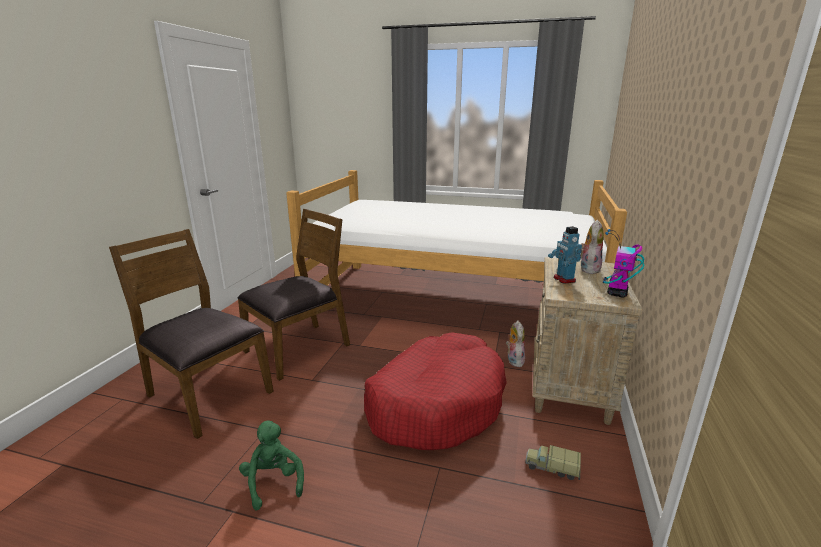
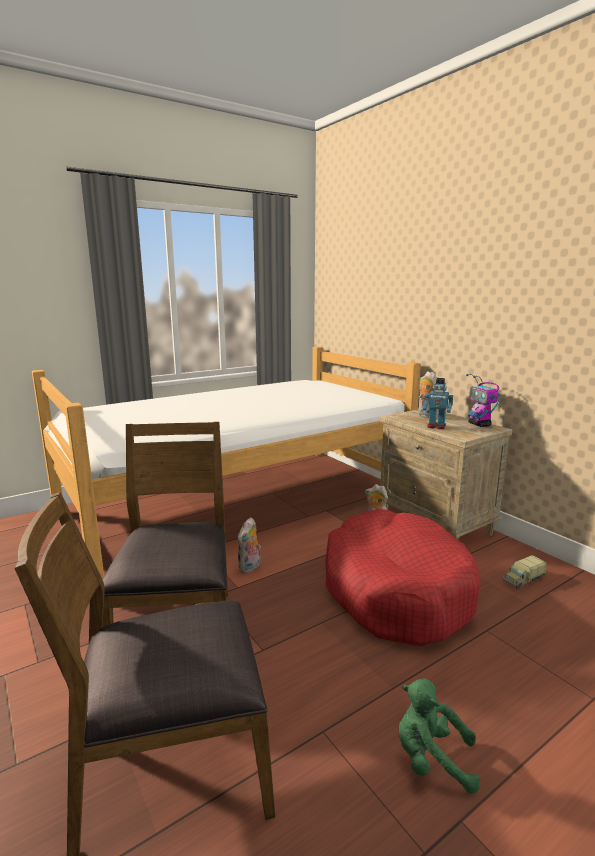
camera: 50 degrees left, 5 degrees down
none -> plush toy [238,517,261,573]

